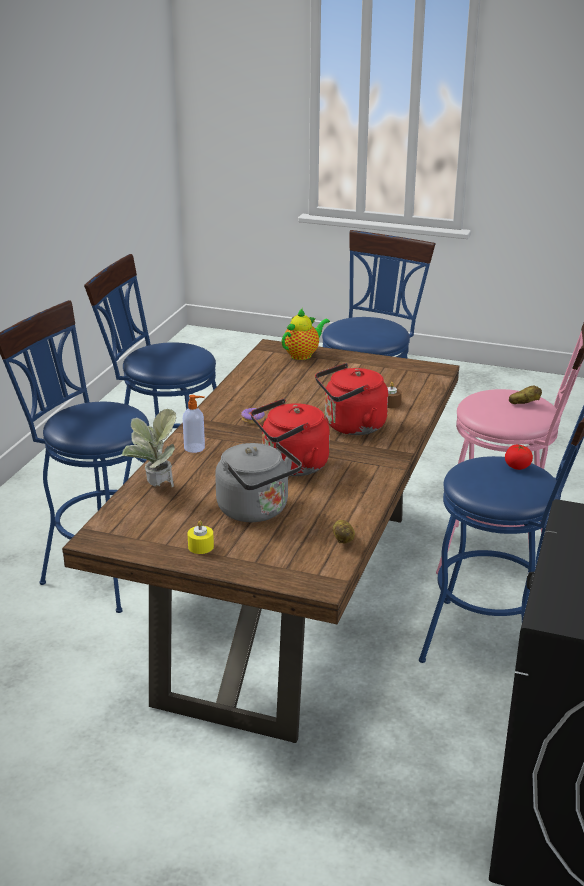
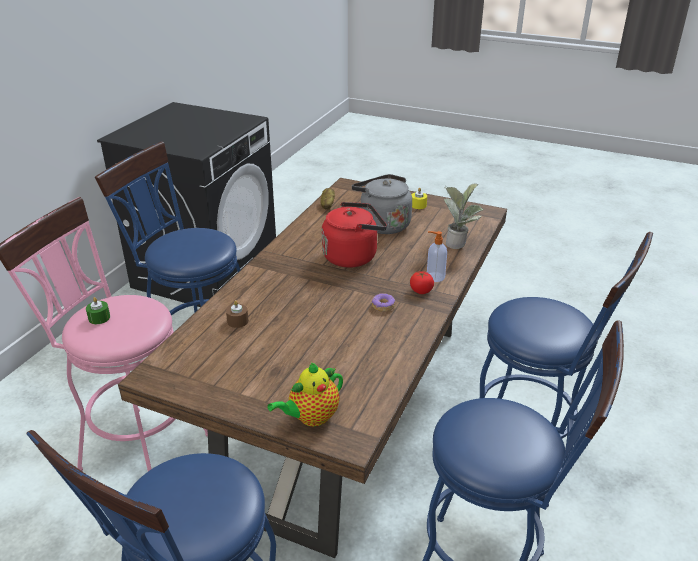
camera: 175 degrees left, 5 degrees up
red kettle [315,363,388,435] -> none
tomato [505,445,533,470] -> tomato moved to [410,271,434,294]
potato [509,386,542,404] -> green candle [86,297,110,324]

